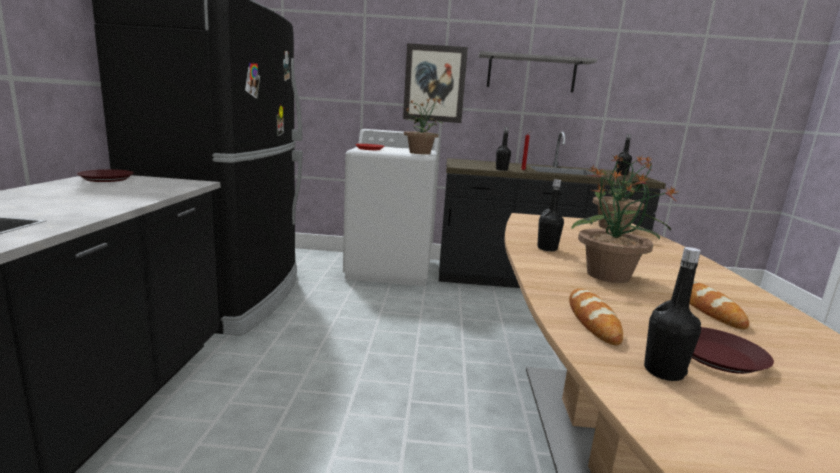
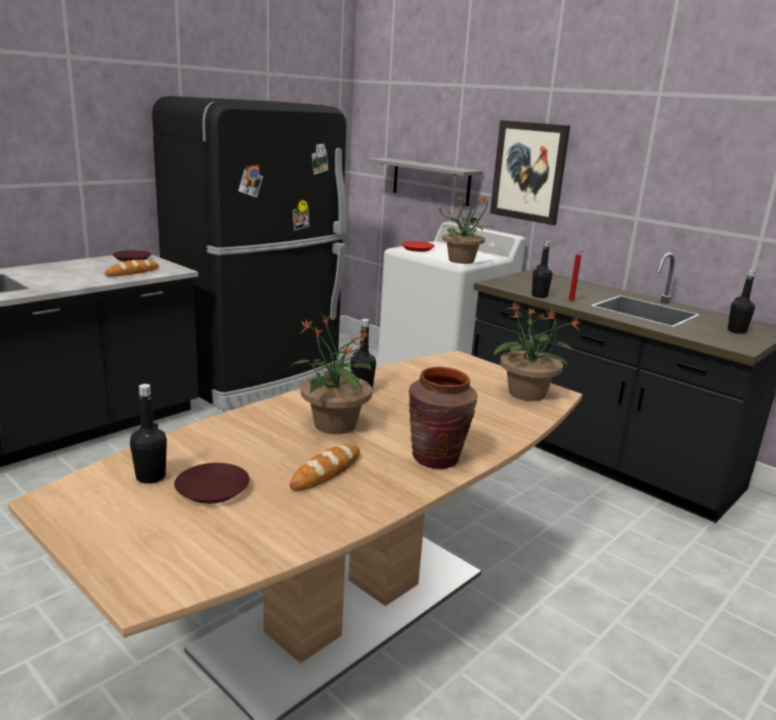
camera: 40 degrees right, 5 degrees up
grey shelf [478,51,597,92] -> grey shelf moved to [367,158,483,206]
bread [569,289,623,345] -> bread moved to [105,260,159,276]
none -> brown vase [409,367,478,469]

